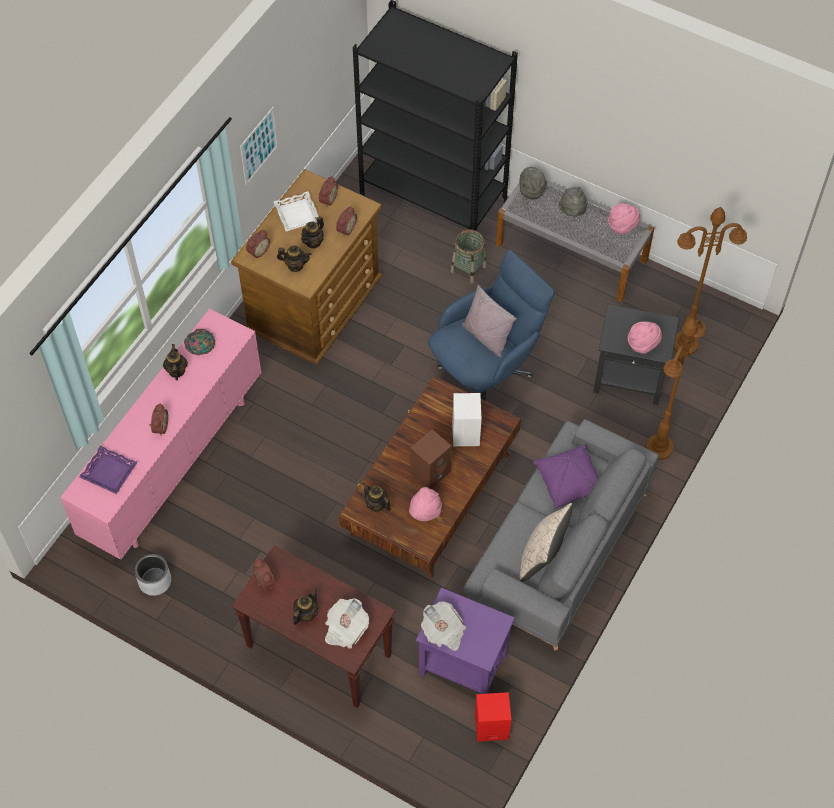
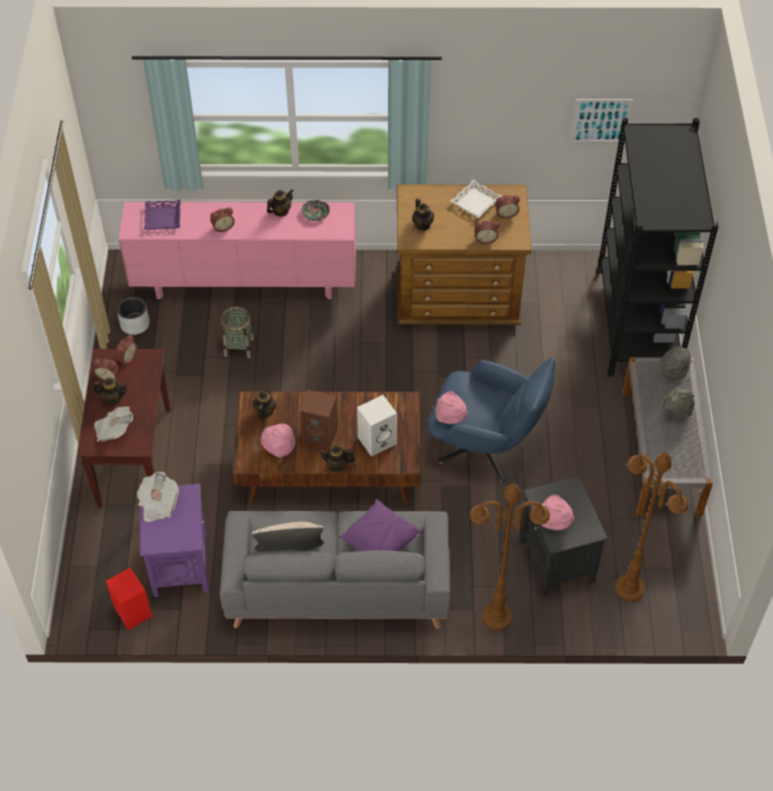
camera: 60 degrees right, 5 degrees down
picture [240,107,278,185] -> picture moved to [570,99,634,143]
alarm clock [246,230,270,259] -> alarm clock moved to [92,359,119,381]
teapot [301,216,324,249] -> teapot moved to [319,445,355,472]
basket [451,229,486,284] -> basket moved to [221,306,254,358]
purple pillow [462,285,517,357] -> none
pink hat [608,204,640,235] -> pink hat moved to [435,391,467,424]

